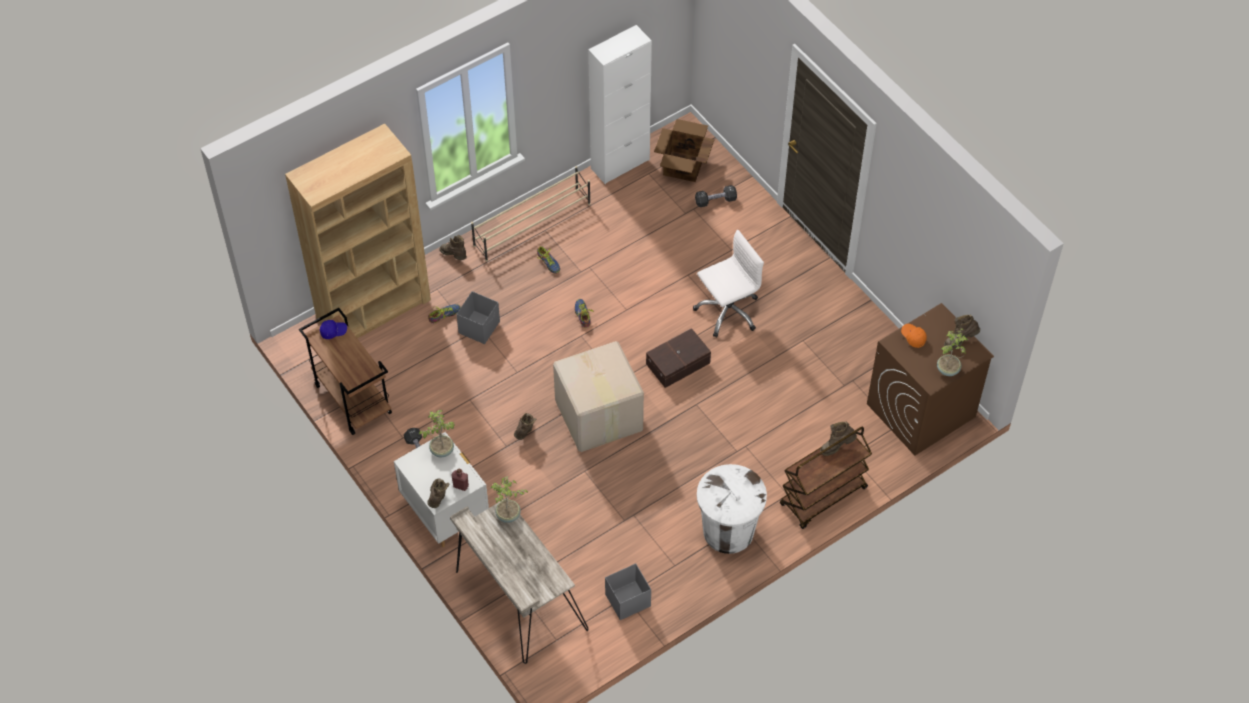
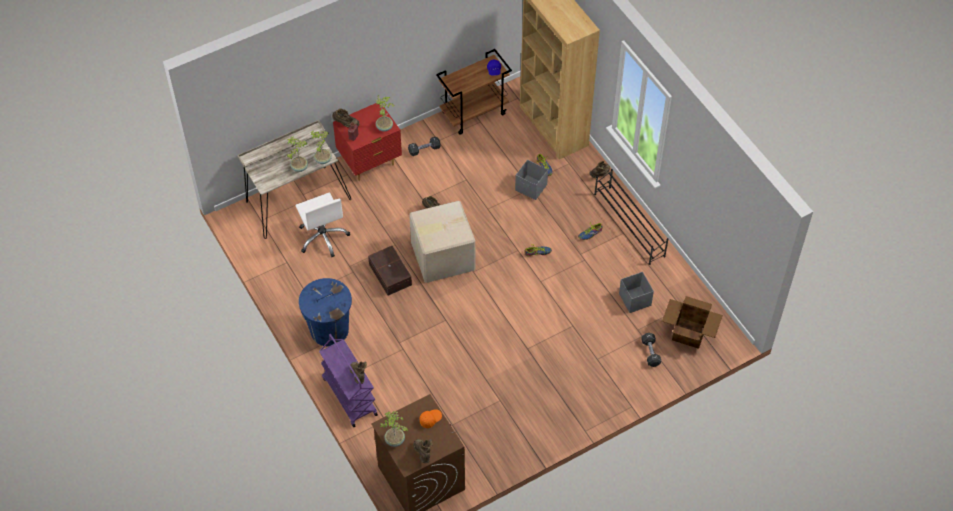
camera: 95 degrees right, 0 degrees up
white nightstand [394,432,489,547] -> red nightstand [333,103,402,181]
beige shoe rack [471,166,591,261] -> black shoe rack [594,169,668,265]
white cabinet [588,25,652,184] -> none
grey storage box [605,563,651,620] -> grey storage box moved to [619,272,654,313]
brown storage box [646,328,711,388] -> brown storage box moved to [368,246,412,296]
white office chair [693,230,764,337] -> white office chair moved to [295,193,350,257]
white trash can [697,464,767,554] -> blue trash can [299,278,352,347]
brown cart [780,426,872,529] -> purple cart [319,334,378,427]
none -> potted plant [287,136,308,172]

